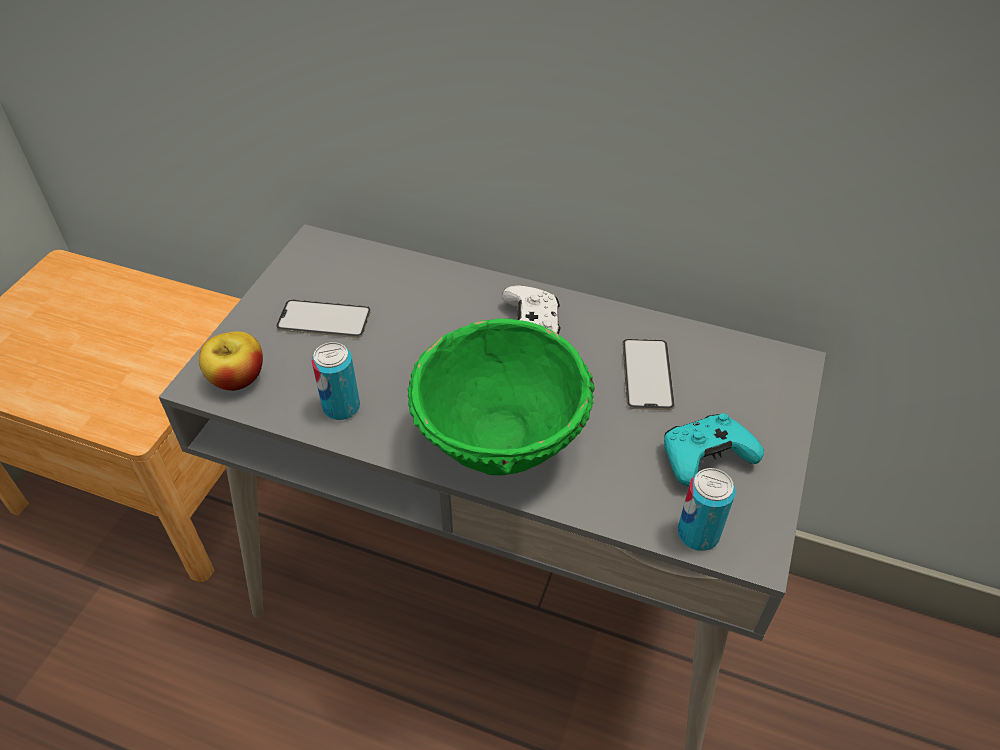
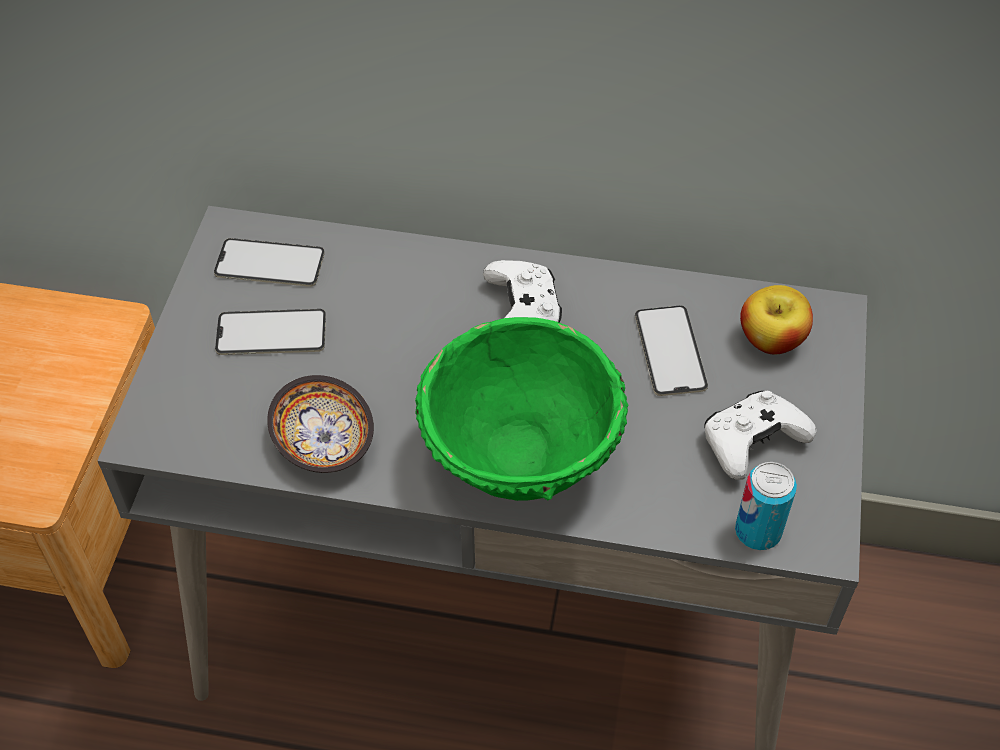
camera: 10 degrees left, 5 degrees up
apple [199,331,263,391] -> apple moved to [740,285,813,355]
can [311,342,360,420] -> bowl [267,375,374,473]
turquoise game controller [664,413,764,486] -> white game controller [704,390,816,480]
none -> phone [214,238,325,287]

